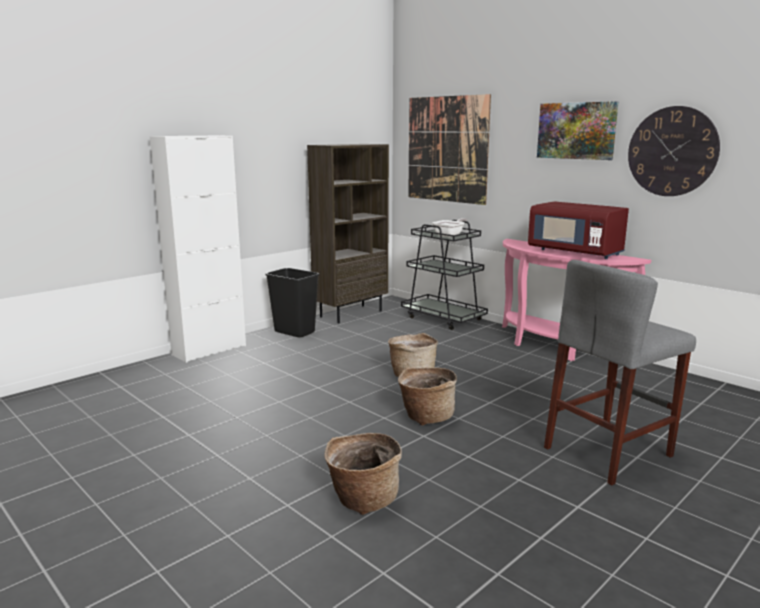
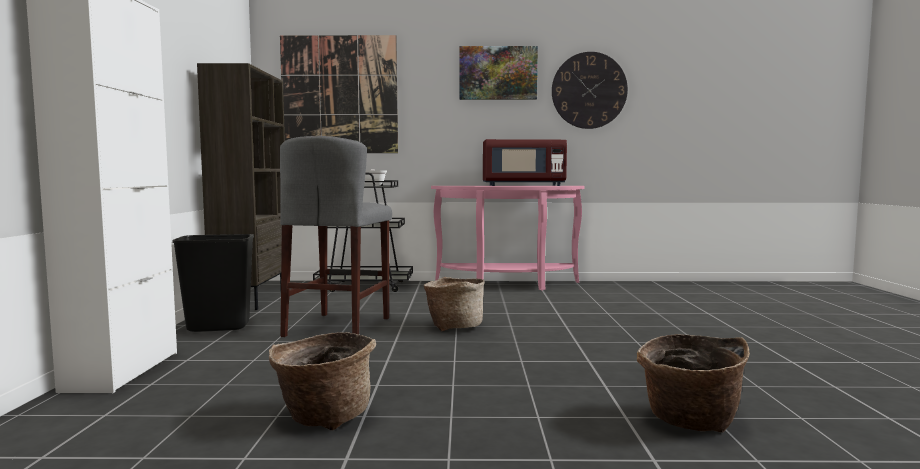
camera: 45 degrees left, 10 degrees down
basket [398,367,457,426] -> basket moved to [269,332,376,430]
grey stool [544,260,696,485] -> grey stool moved to [280,136,392,337]

